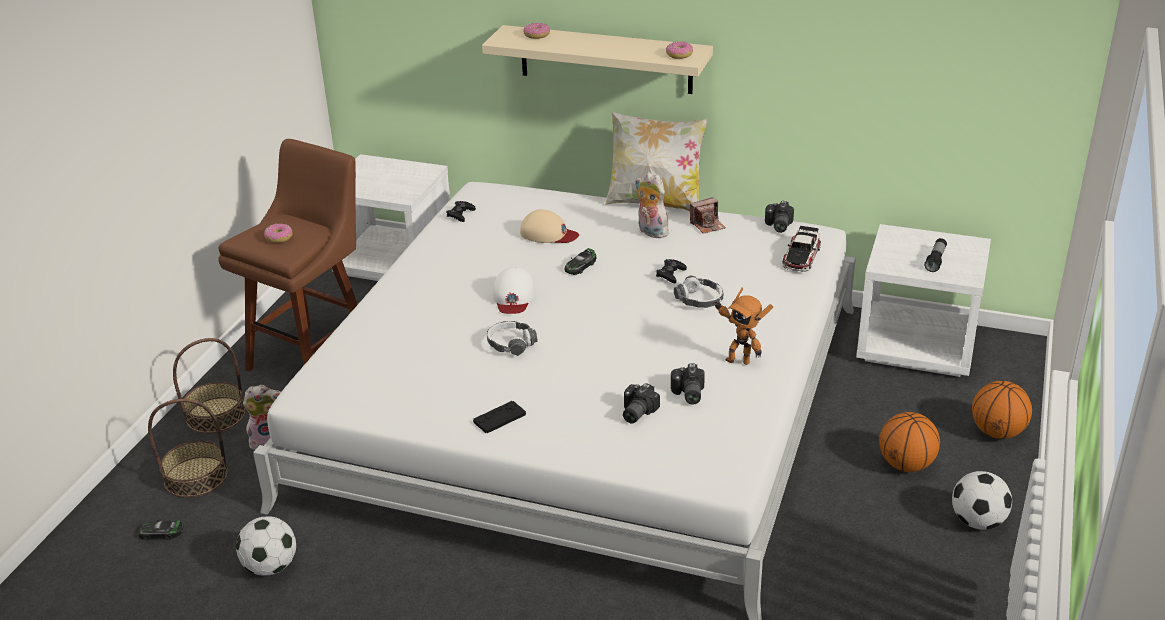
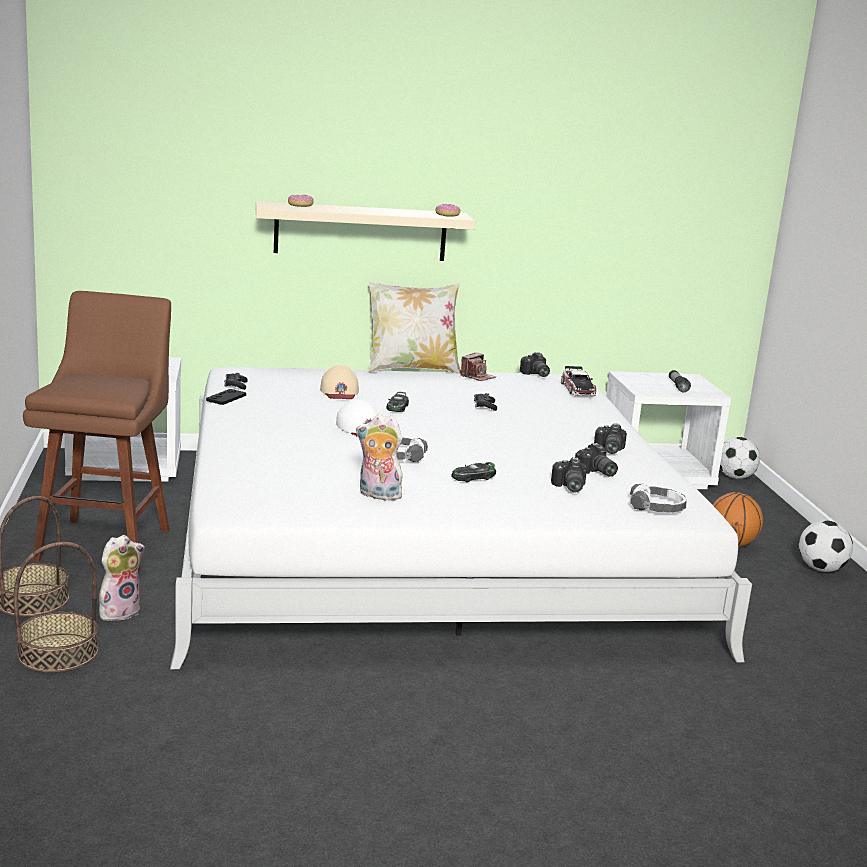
camera: 30 degrees left, 15 degrees down
toy car [139,519,184,540] -> toy car moved to [451,462,496,482]
football [236,517,296,575] -> football moved to [720,437,760,479]
donut [264,223,293,243] -> none
black game controller [473,401,526,433] -> black game controller moved to [206,389,246,405]
beige cap [520,209,579,243] -> beige cap turned 90 degrees clockwise [320,365,359,399]
plush toy [635,172,670,238] -> plush toy moved to [356,414,403,501]
headphones [674,275,723,308] -> headphones moved to [630,484,686,512]
toy robot [713,287,773,365] -> camera [594,423,627,454]
basketball [972,381,1032,439] -> none

